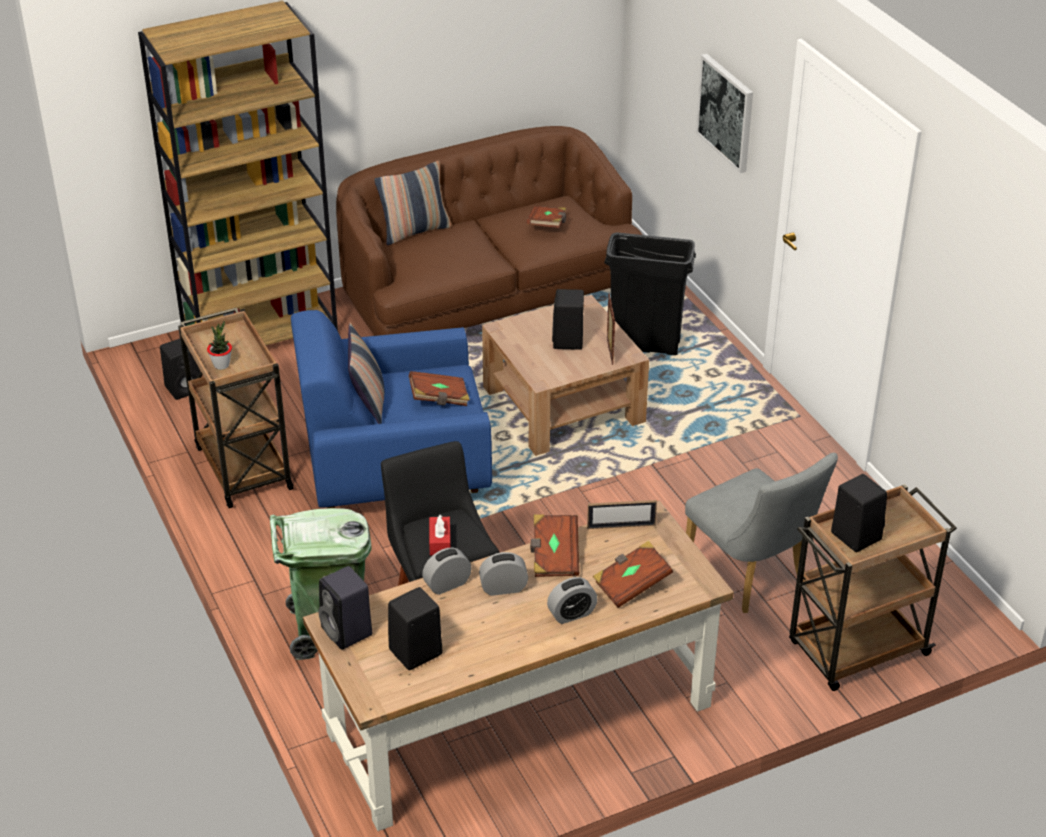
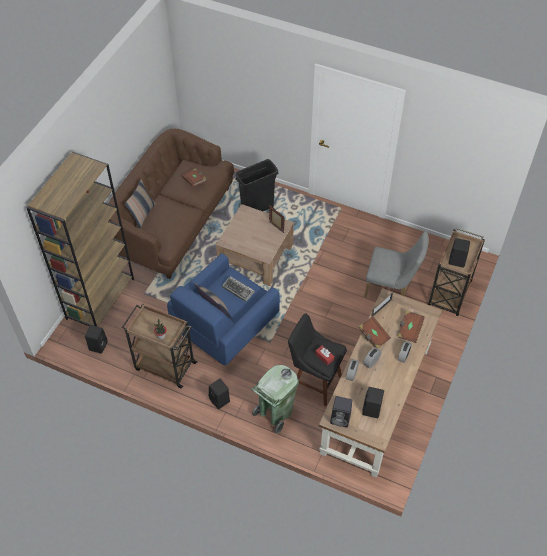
camera: 40 degrees left, 15 degrees up
brown book [409,371,470,406] -> keyboard [222,276,255,302]
black speaker [552,289,584,350] -> black speaker moved to [208,379,230,409]
picture [696,54,753,173] -> none

